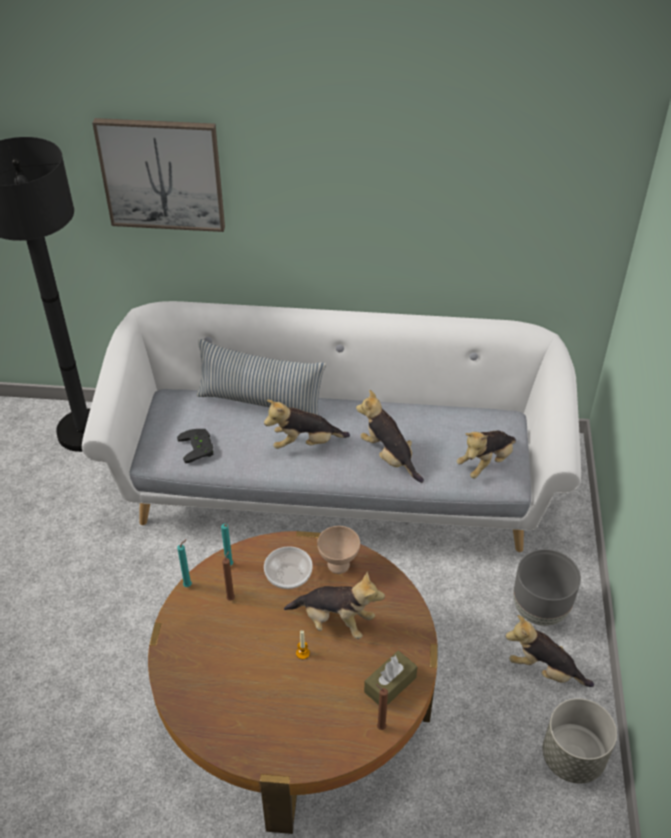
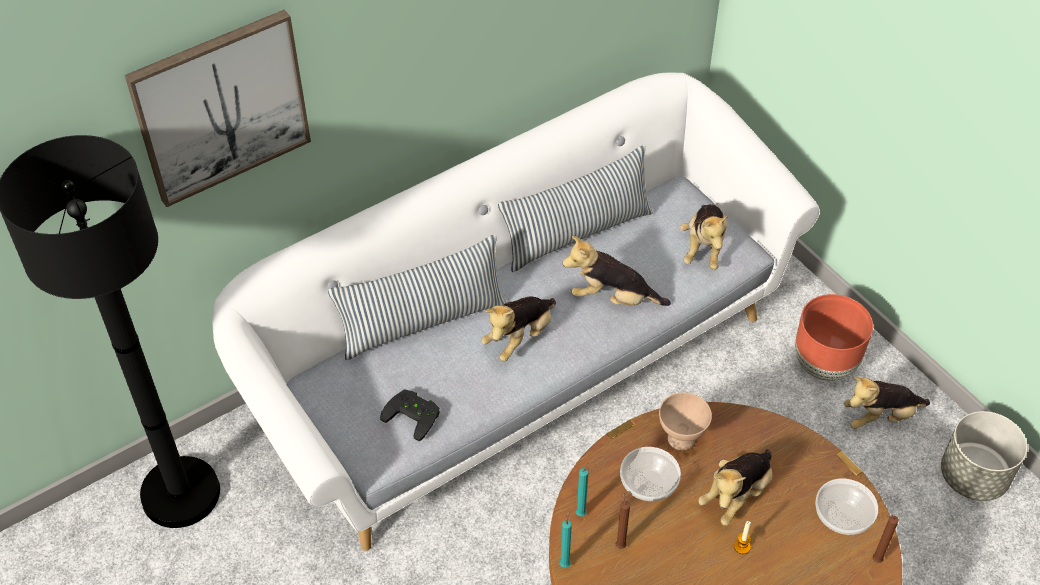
camera: 40 degrees left, 5 degrees up
plush toy [284,572,385,639] -> plush toy turned 150 degrees clockwise [698,449,773,526]
brown tissue box [364,651,417,705] -> bowl [815,478,878,535]
grey planter [513,549,581,626] -> brown planter [795,294,873,381]
none -> pillow [498,145,653,272]

